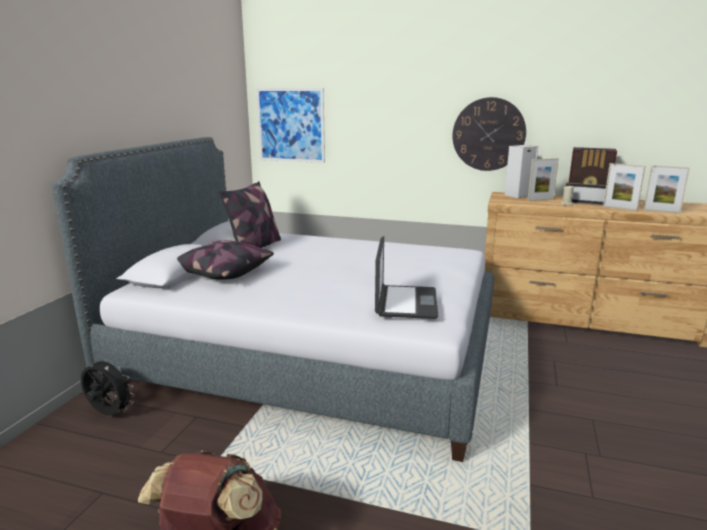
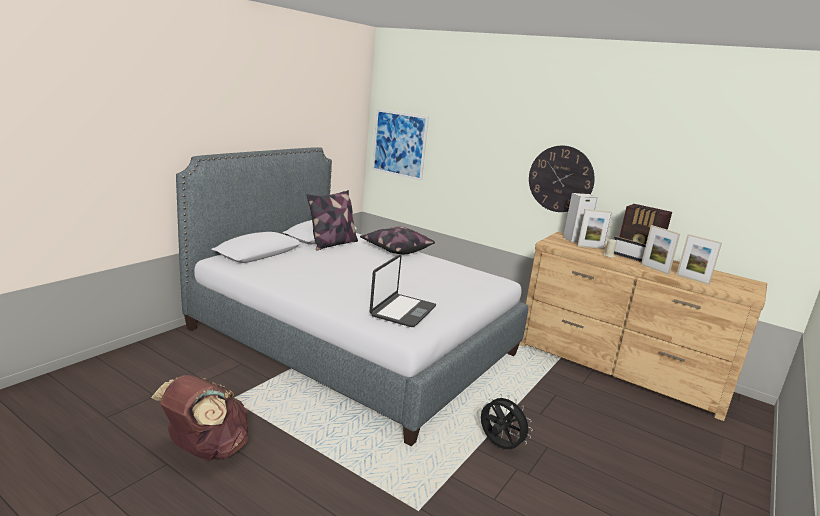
camera: 15 degrees right, 0 degrees up
black fan [81,357,135,415] -> black fan moved to [481,394,533,449]
pillow [177,240,274,280] -> pillow moved to [360,227,435,254]

